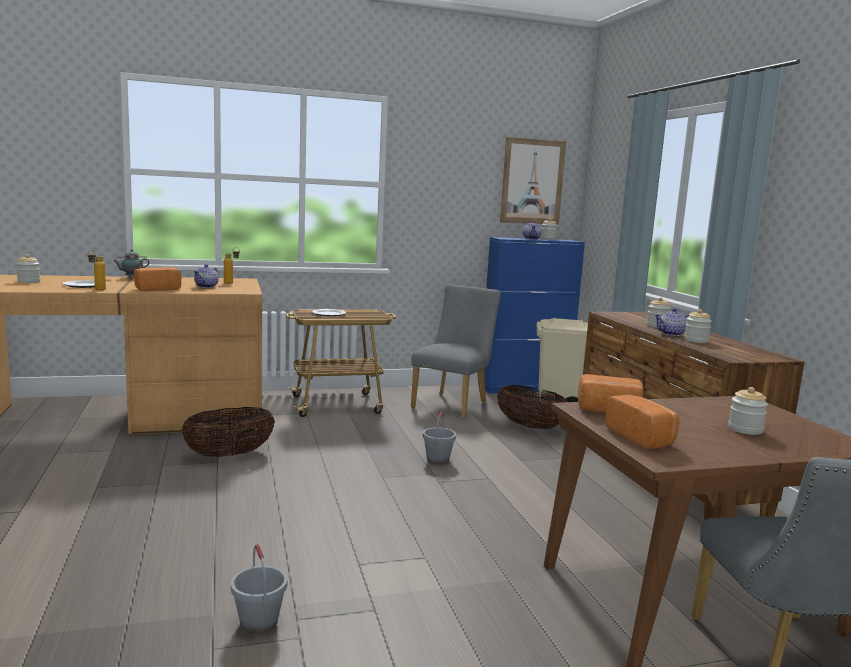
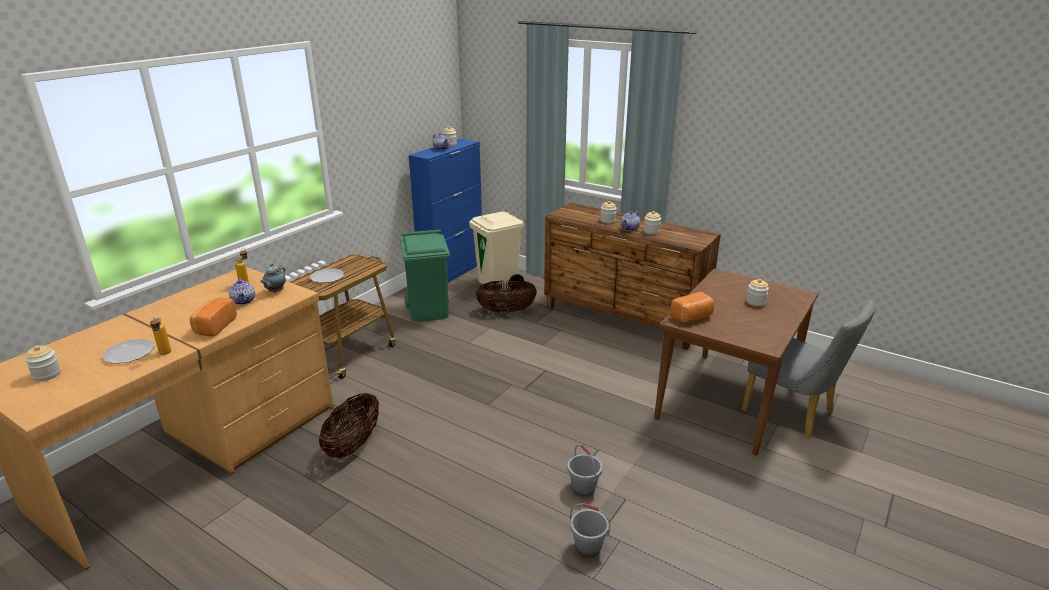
camera: 40 degrees left, 15 degrees up
teapot [113,249,149,278] -> teapot moved to [260,263,286,293]
grey chair [411,285,501,419] -> green trash can [400,229,450,322]
grey bucket [423,412,456,464] -> grey bucket moved to [567,444,602,496]
picture [500,137,566,225] -> none
bread [605,395,680,449] -> none

